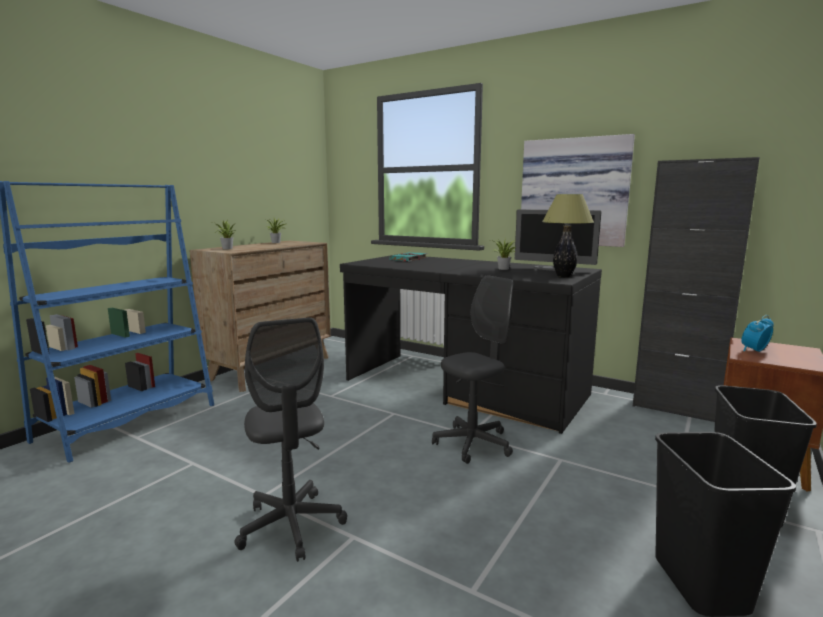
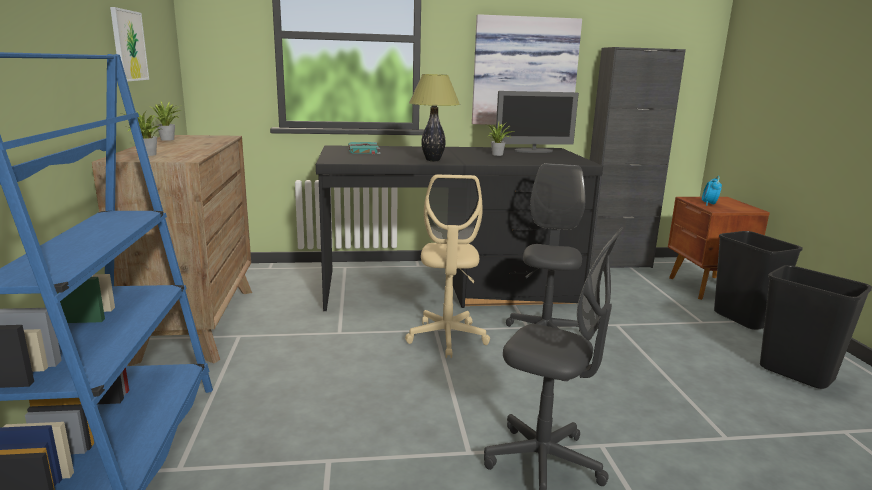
camera: 40 degrees left, 5 degrees up
table lamp [542,194,594,277] -> table lamp moved to [409,74,460,161]
none -> picture [110,7,149,82]
none -> beige office chair [405,174,490,358]

